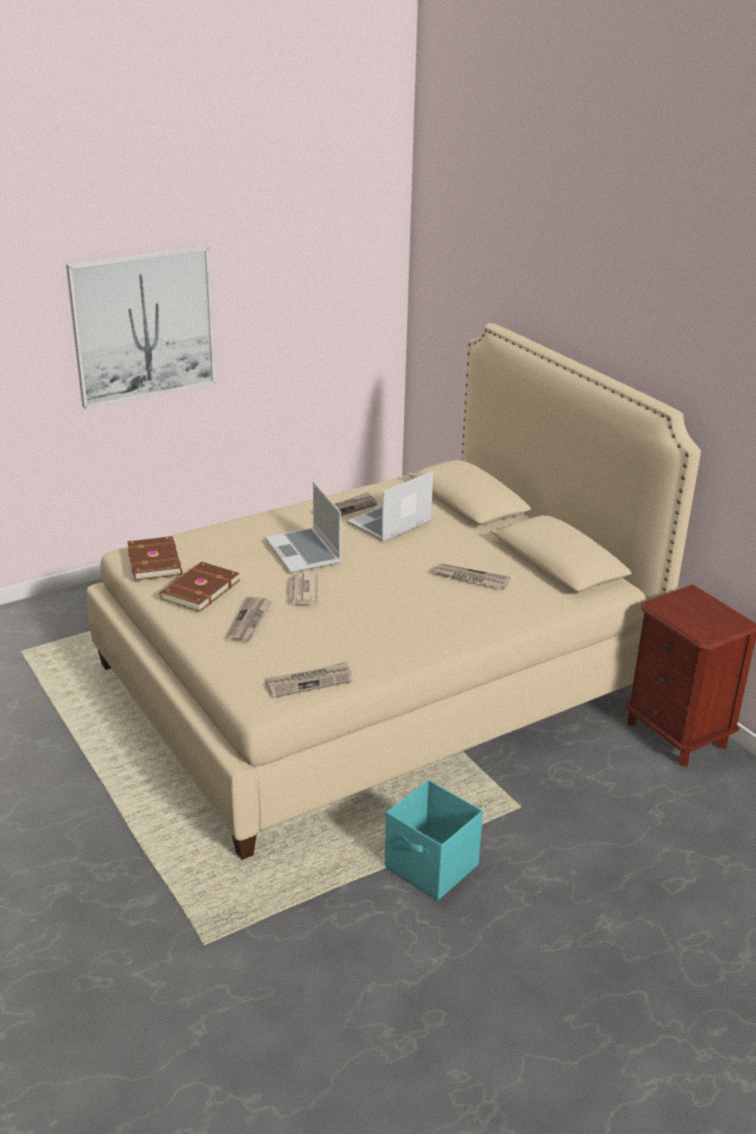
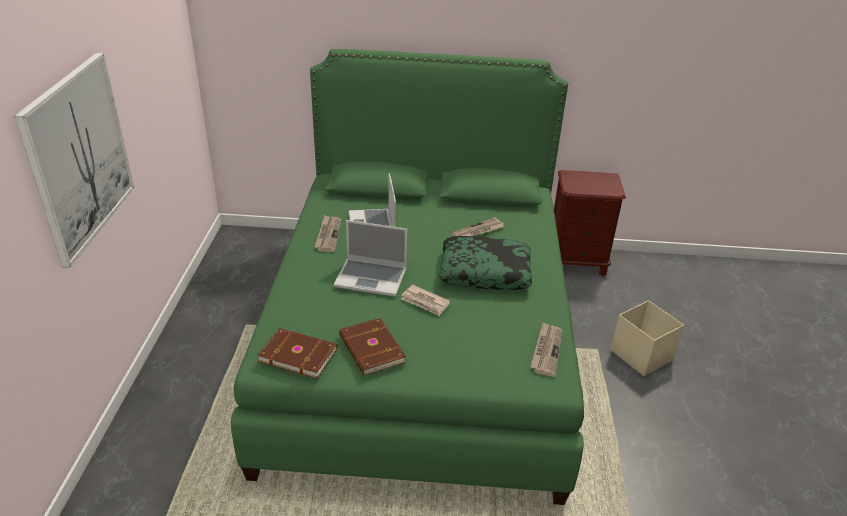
camera: 55 degrees left, 5 degrees up
beige bed [87,323,701,860] -> green bed [231,49,584,505]
newspaper [226,597,272,643] -> none
turquoise storage box [385,780,483,900] -> none
none -> pillow [439,236,532,290]
none -> beige storage box [611,301,684,376]

